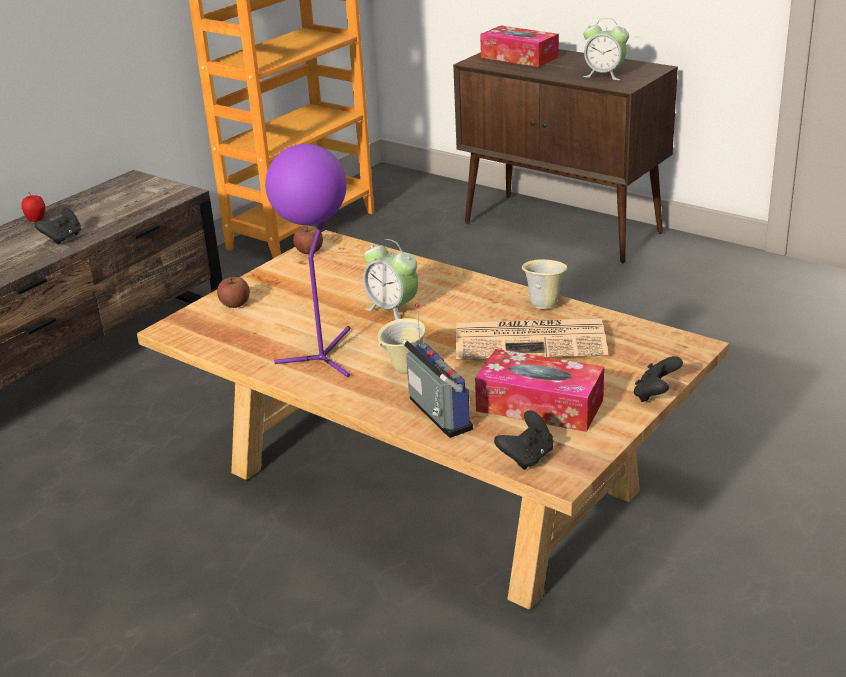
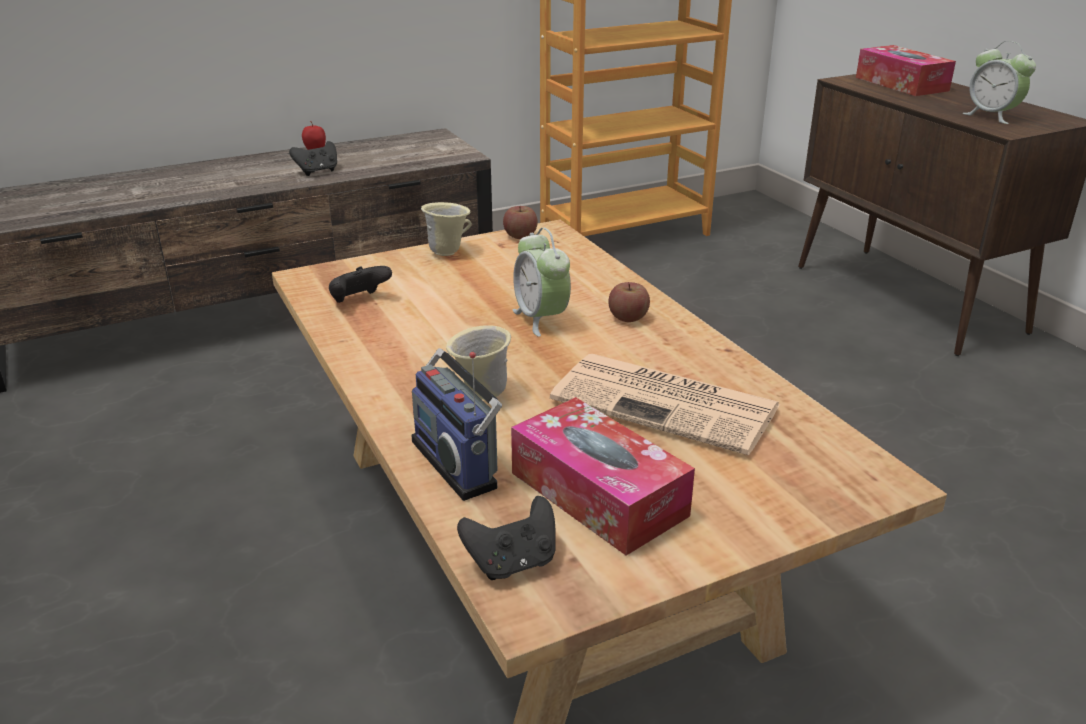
camera: 25 degrees right, 0 degrees up
apple [217,277,250,308] -> apple moved to [608,282,650,322]
purple table lamp [265,144,351,377] -> none
radio [402,303,473,438] -> radio turned 150 degrees clockwise [411,348,502,501]
beige mug [522,259,567,309] -> beige mug moved to [421,202,472,256]
black game controller [634,356,683,402] -> black game controller moved to [329,266,392,303]

